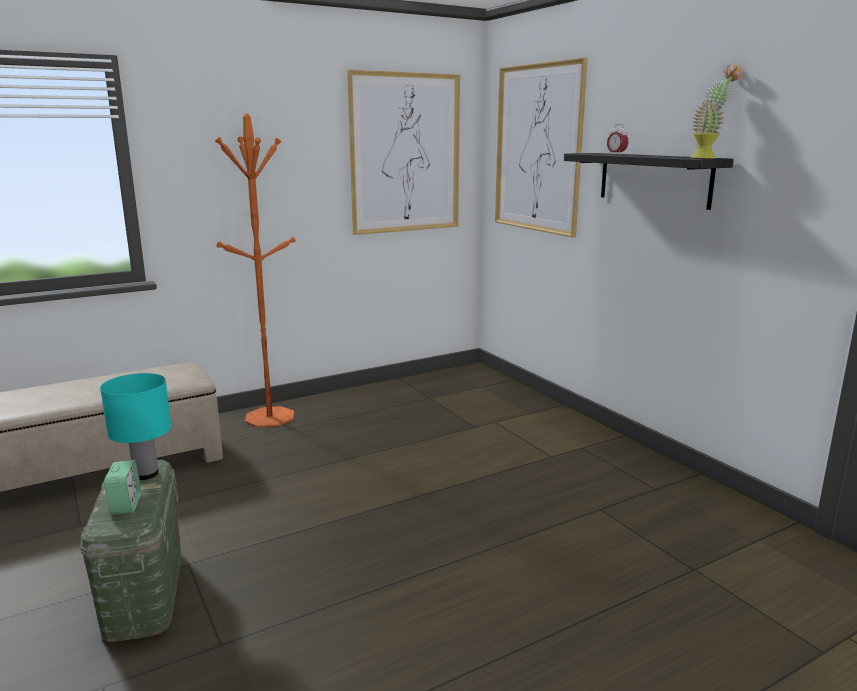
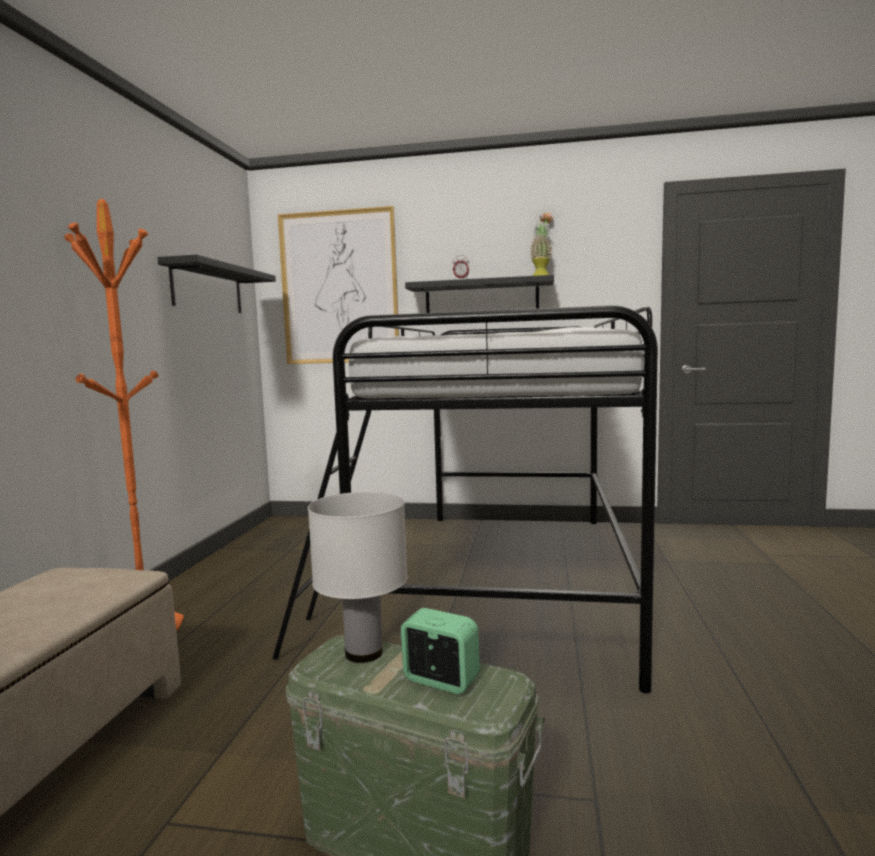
camera: 50 degrees left, 10 degrees down
turquoise table lamp [100,373,172,480] -> white table lamp [308,492,408,663]
picture [347,70,460,235] -> black shelf [158,255,276,313]
none -> black bed [272,305,658,693]

